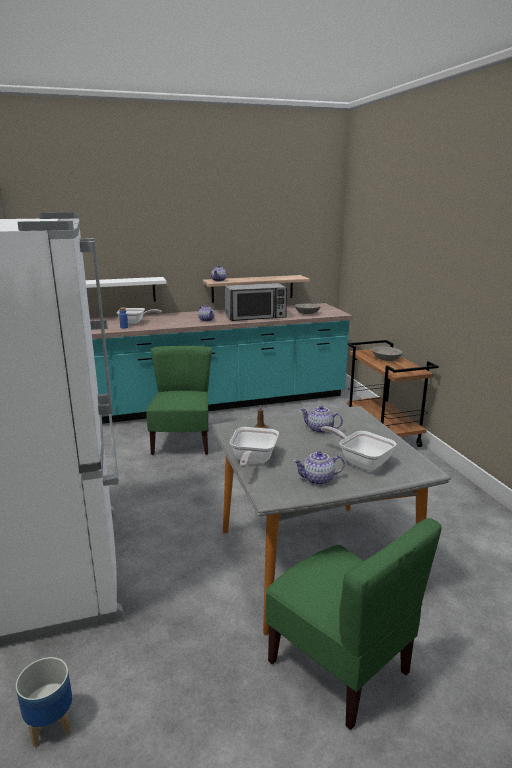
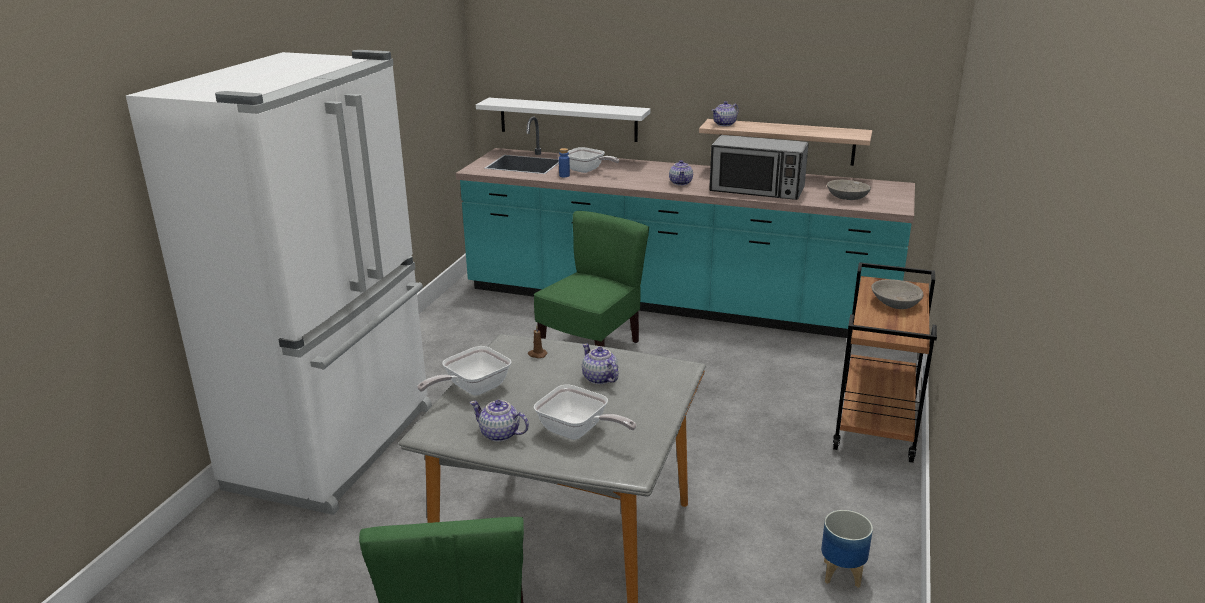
camera: 35 degrees right, 5 degrees up
planter [16,657,72,747] -> planter moved to [821,510,873,588]
frying pan [321,426,396,471] -> frying pan turned 135 degrees clockwise [534,384,636,440]

